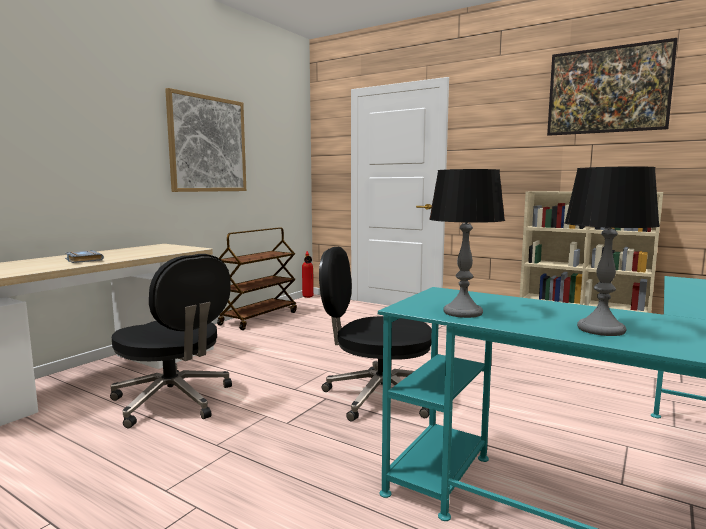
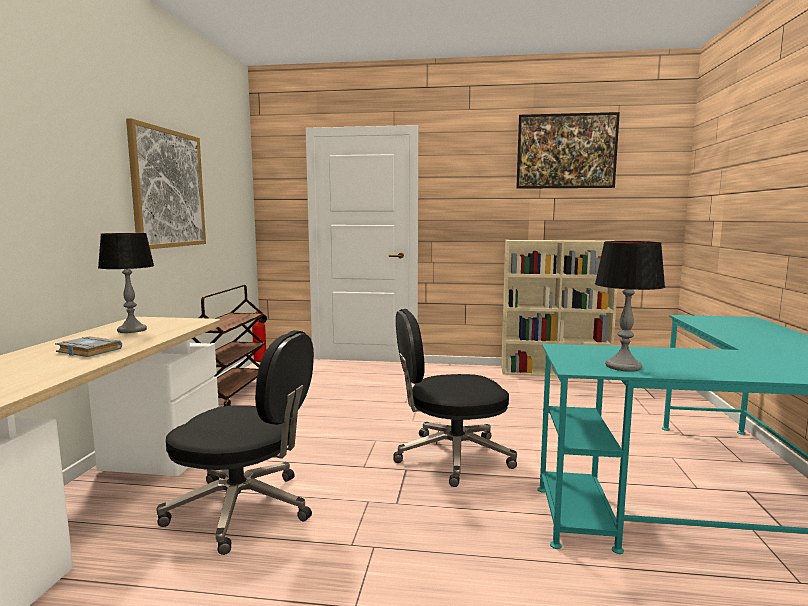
camera: 25 degrees left, 0 degrees up
table lamp [565,166,660,336] -> table lamp moved to [98,233,154,333]

